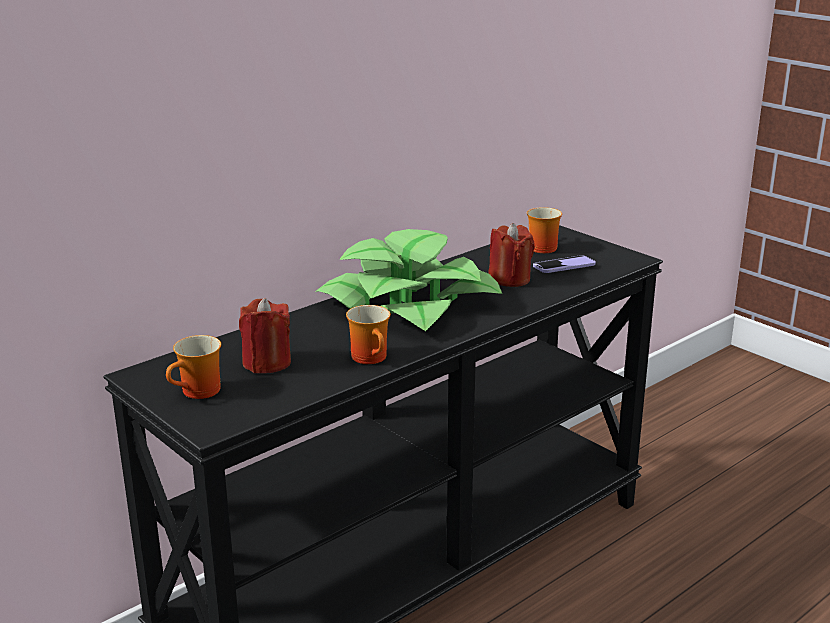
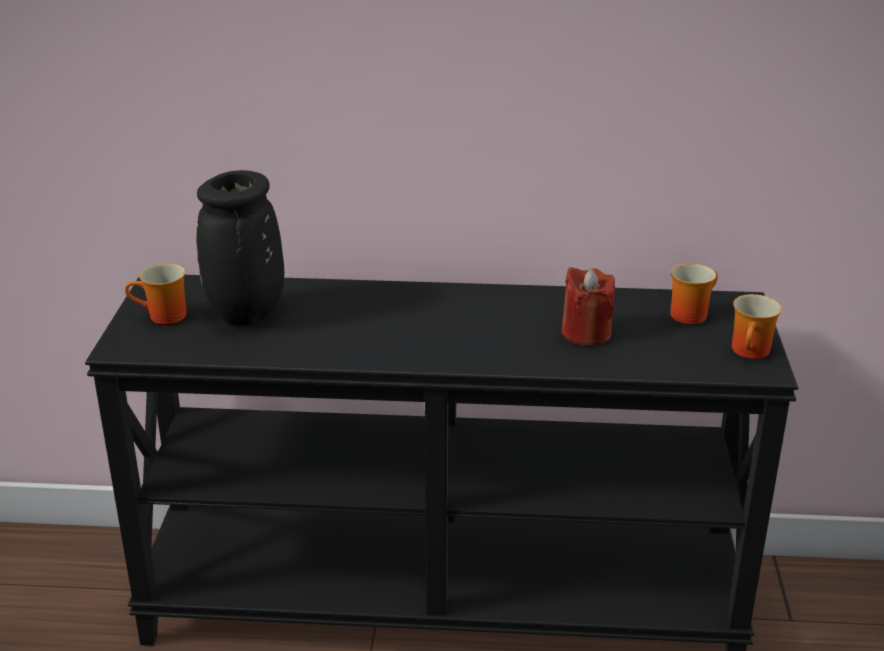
camera: 45 degrees right, 5 degrees up
red candle [239,298,291,373] -> black vase [195,170,284,326]
potted plant [315,229,502,331] -> none
mug [346,305,391,364] -> mug moved to [732,294,782,359]
phone [533,255,596,273] -> none

